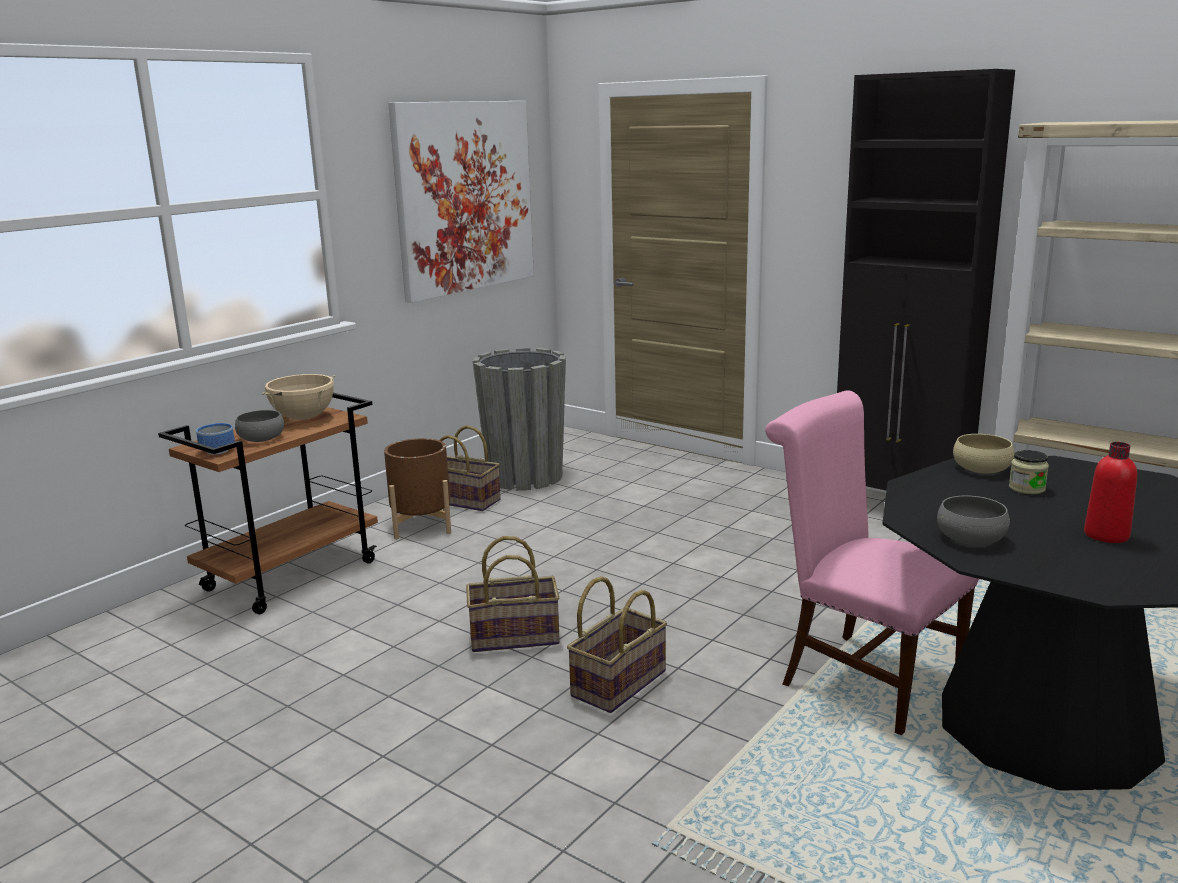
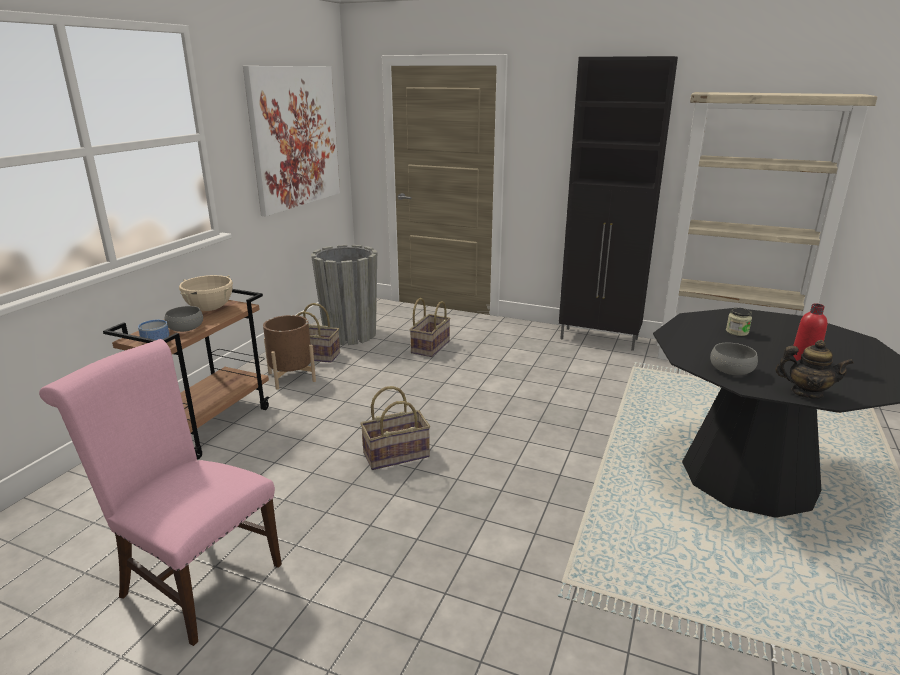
camera: 15 degrees left, 5 degrees up
basket [567,576,667,713] -> basket moved to [409,298,451,357]
pink chair [765,390,979,735] -> pink chair moved to [39,339,282,646]
beige bowl [953,434,1014,474] -> none
none -> teapot [775,340,854,399]

